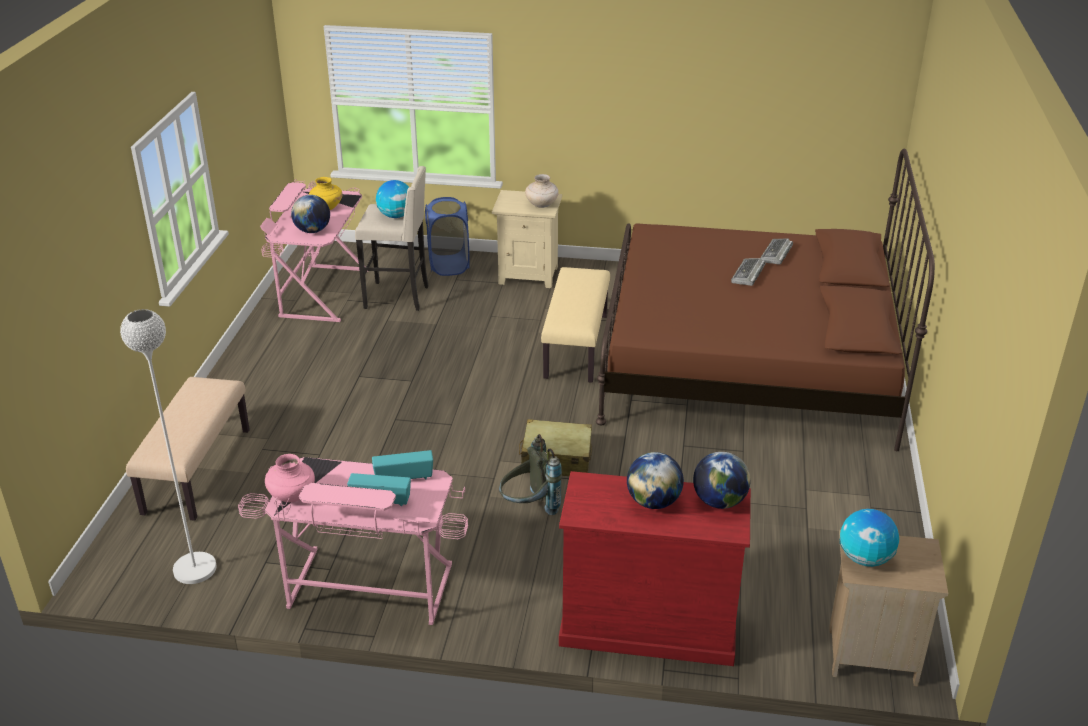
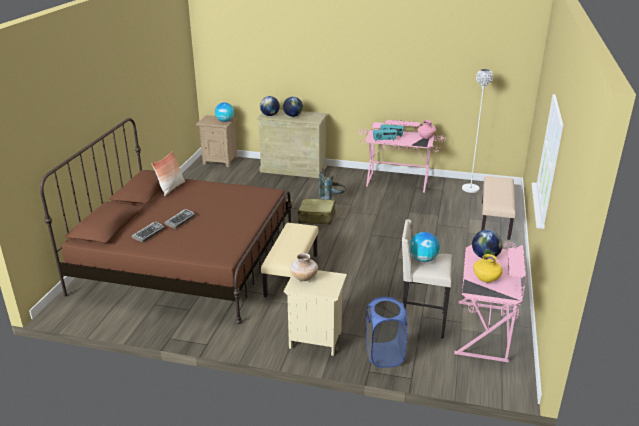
camera: 175 degrees left, 5 degrees down
red dresser [559,471,751,666] -> beige dresser [257,109,327,178]
none -> pillow [152,151,185,196]

